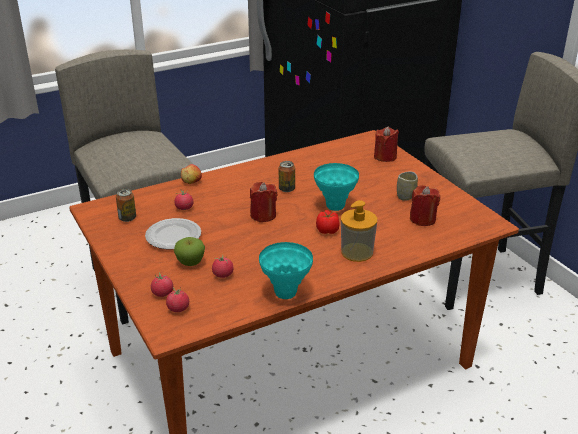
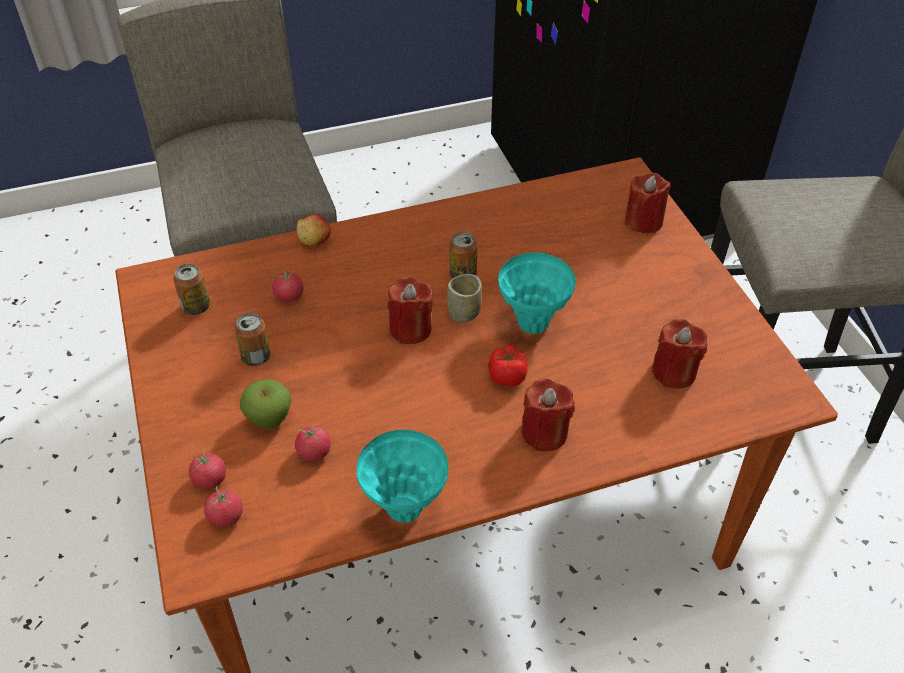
camera: 10 degrees right, 15 degrees up
plate [145,218,201,249] -> can [234,313,271,366]
soap dispenser [341,200,377,262] -> red candle [521,379,575,451]
cup [397,172,418,201] -> cup moved to [447,274,482,323]

